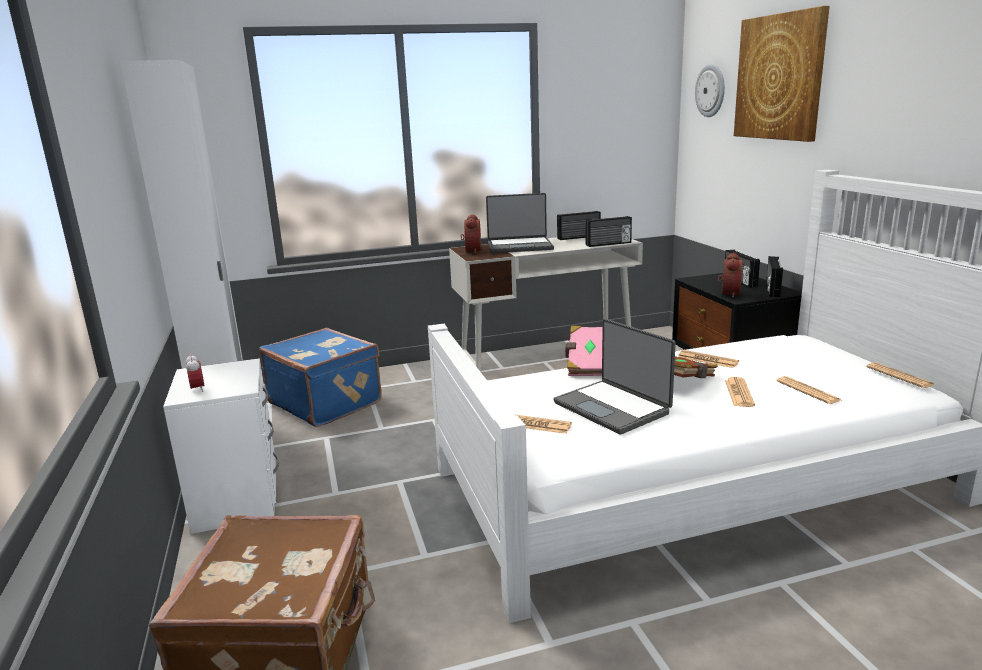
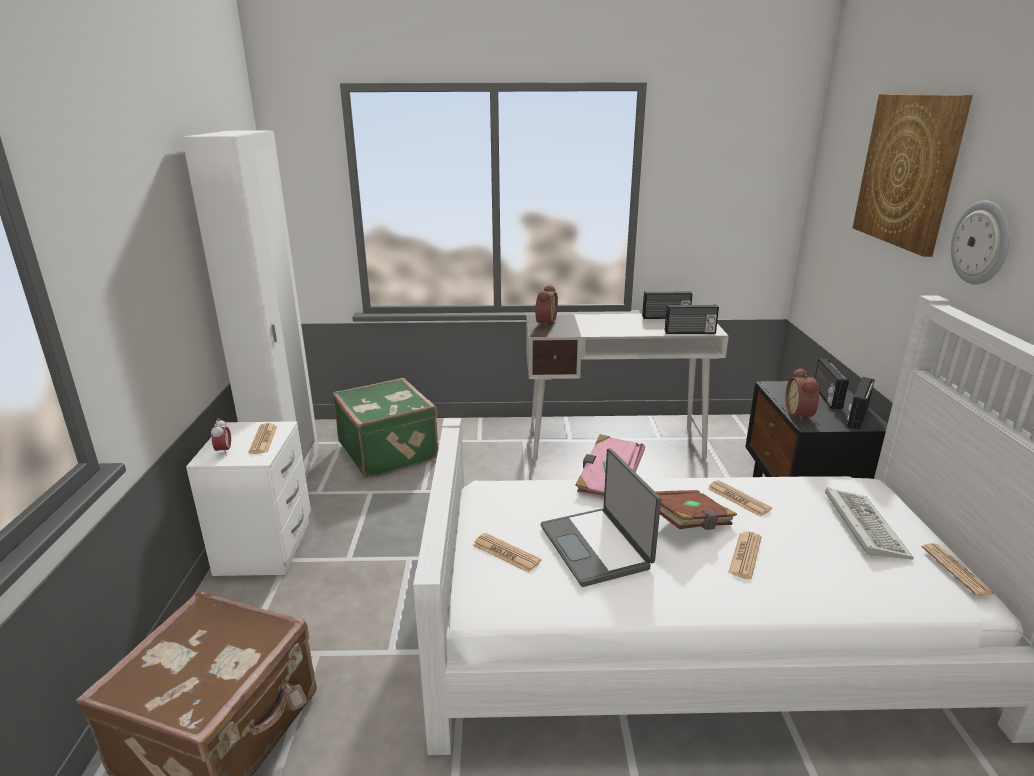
camera: 15 degrees right, 5 degrees up
blue suitcase [260,328,382,427] -> green suitcase [333,378,438,478]
laptop [486,193,554,253] -> none
wall clock [695,64,725,117] -> wall clock moved to [951,200,1010,285]
alarm clock [718,253,742,298] -> alarm clock turned 150 degrees clockwise [786,368,819,422]
newspaper [776,376,842,404] -> newspaper moved to [249,423,277,454]
none -> keyboard [825,488,914,559]

